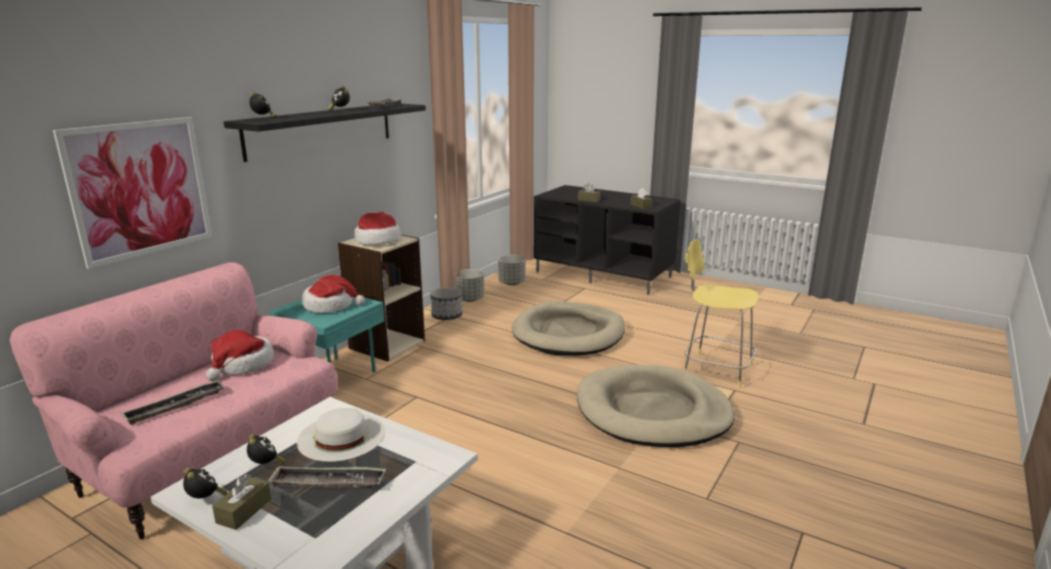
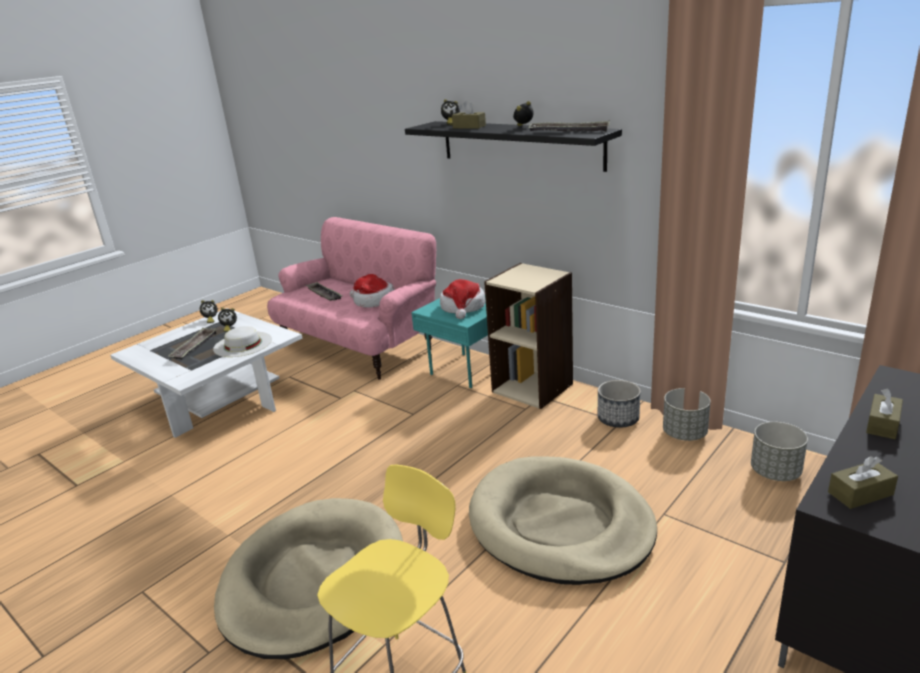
camera: 100 degrees right, 5 degrees up
picture [53,117,212,269] -> none
brown tissue box [212,474,271,530] -> brown tissue box moved to [452,101,486,129]
hat [354,212,401,245] -> none

